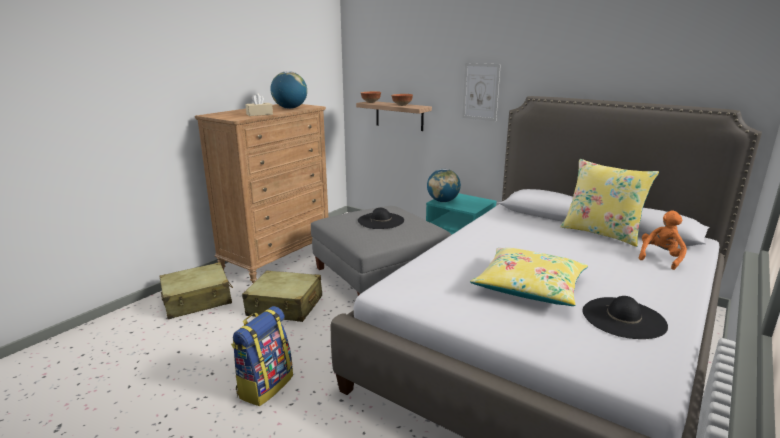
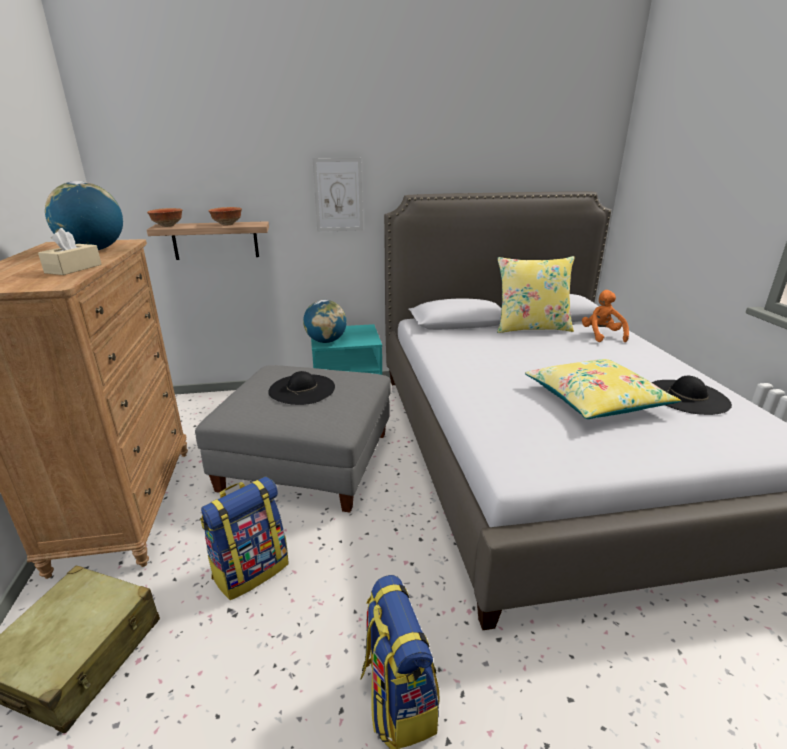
camera: 45 degrees left, 5 degrees up
beige suitcase [242,270,322,322] -> backpack [201,477,289,600]

